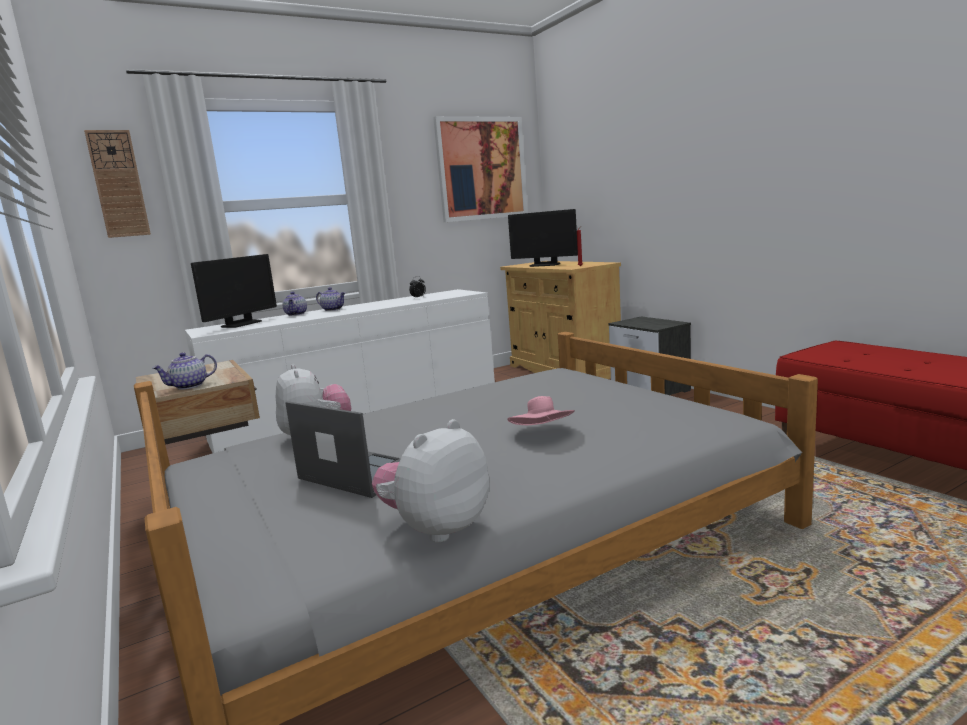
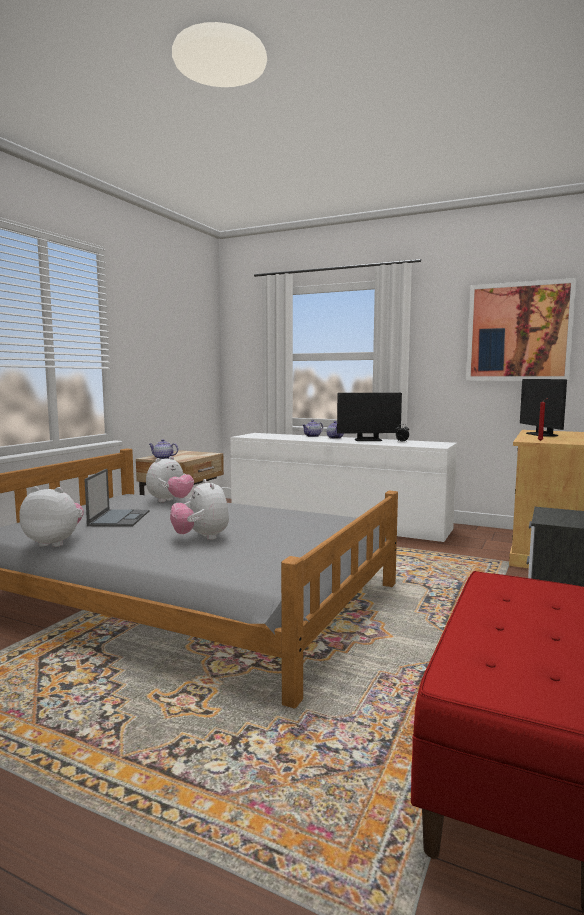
camera: 55 degrees right, 5 degrees down
wall clock [84,130,151,238] -> none
monitor [191,254,277,328] -> monitor moved to [337,393,402,441]
pink hat [507,396,575,425] -> plush toy [170,479,229,540]

